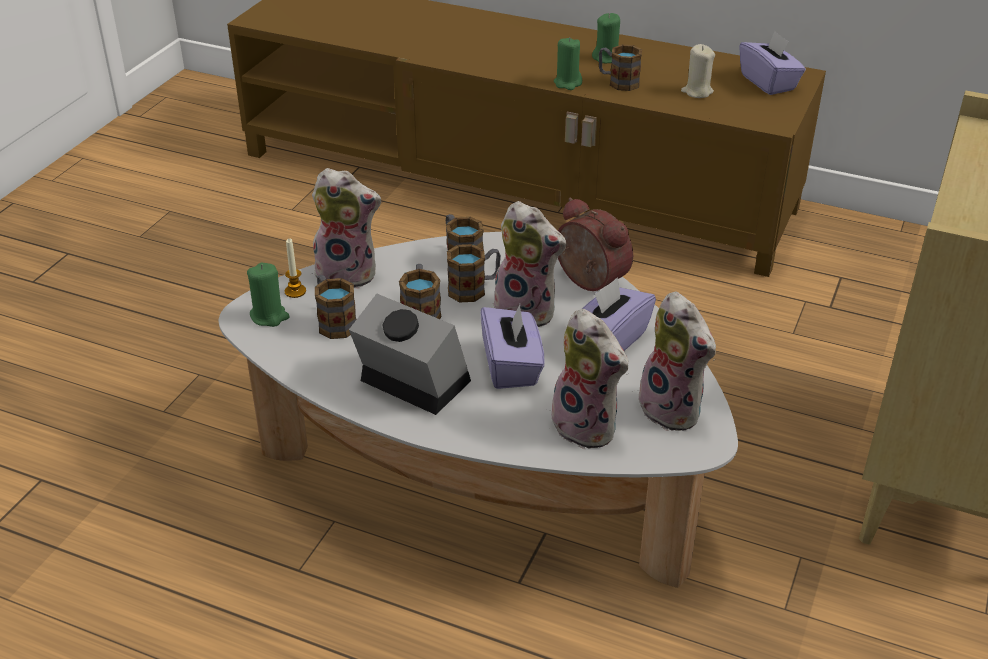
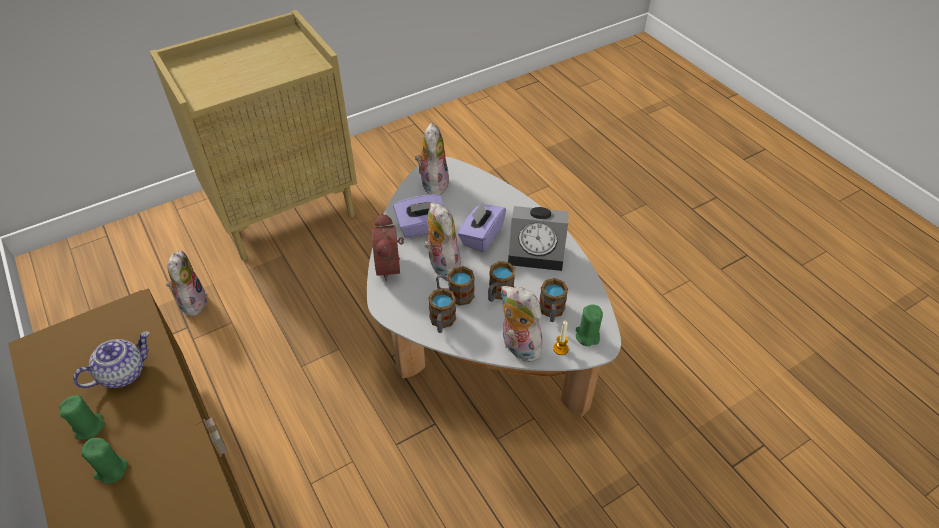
camera: 145 degrees left, 10 degrees up
alarm clock [349,294,471,415] -> alarm clock turned 60 degrees counterclockwise [508,206,569,271]
plush toy [551,309,629,450] -> plush toy moved to [166,250,208,316]
green candle [554,37,582,90] -> green candle moved to [59,395,105,440]
mug [599,44,642,91] -> none
beige candle [681,44,715,98] -> teapot [73,331,150,388]
purple tissue box [739,31,806,95] -> none

